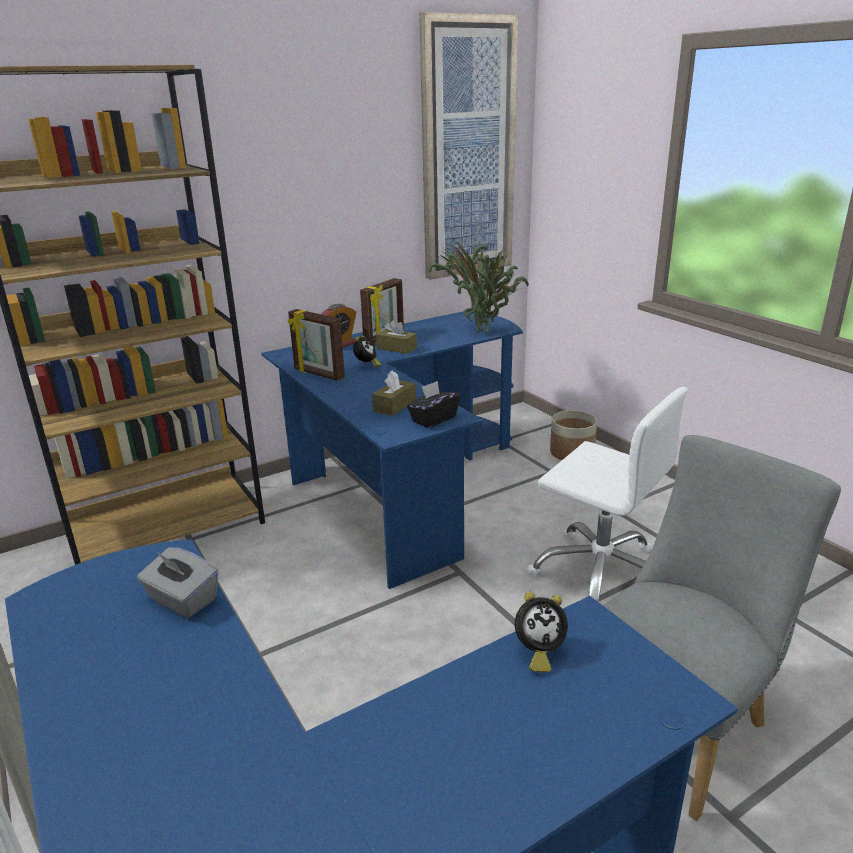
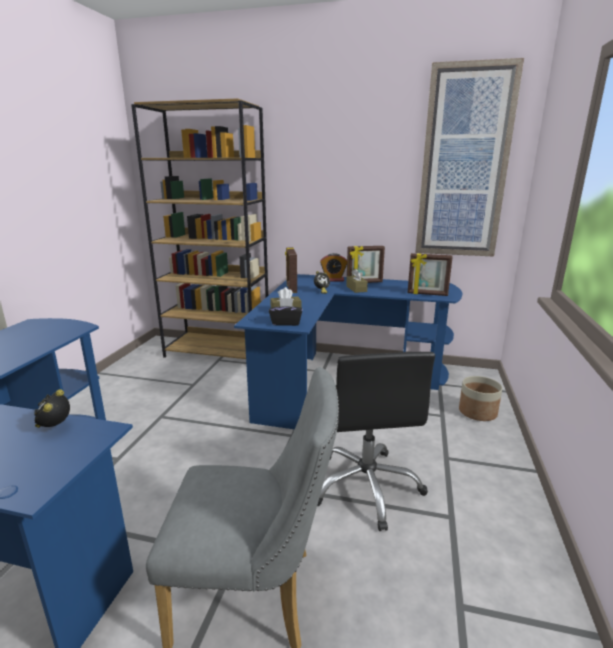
camera: 45 degrees right, 5 degrees down
grey tissue box [137,547,218,618] -> none
potted plant [429,240,529,334] -> picture frame [407,253,453,296]
alarm clock [515,592,568,672] -> alarm clock turned 60 degrees clockwise [34,389,70,428]
white office chair [527,387,688,602] -> black office chair [317,352,435,531]

